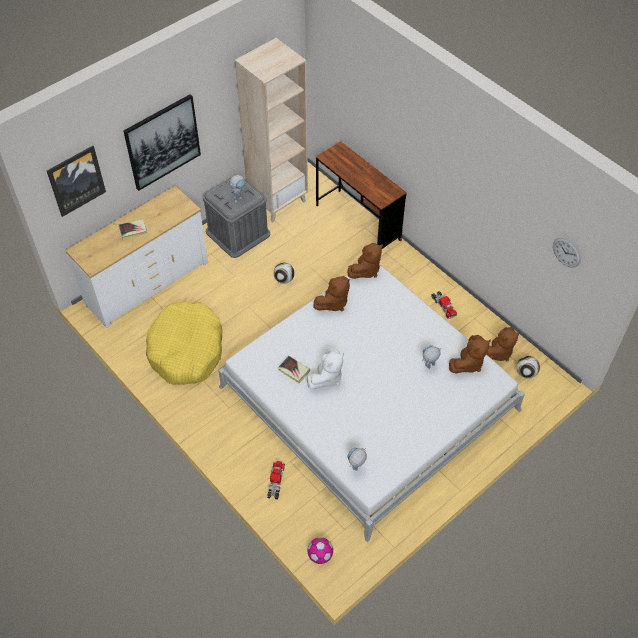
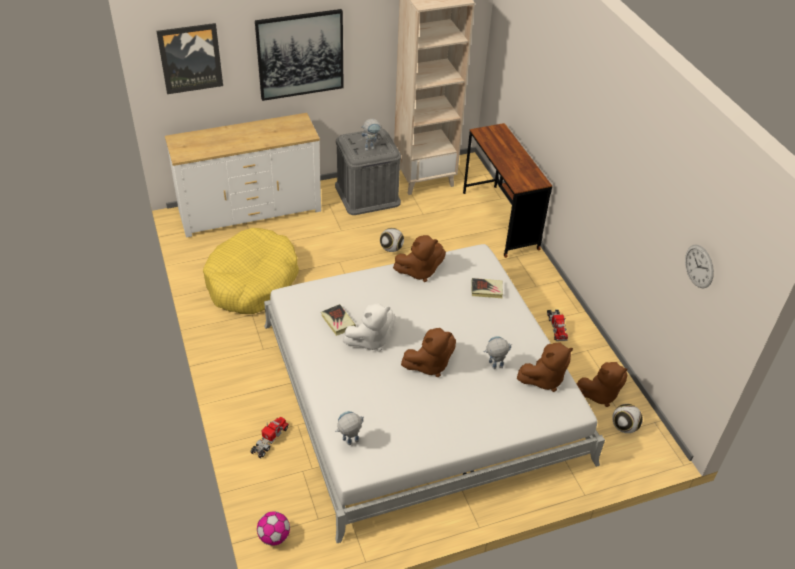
camera: 20 degrees right, 10 degrees down
book [119,219,148,239] -> book moved to [471,278,503,298]
brown plush toy [347,243,383,279] -> brown plush toy moved to [401,328,456,377]

